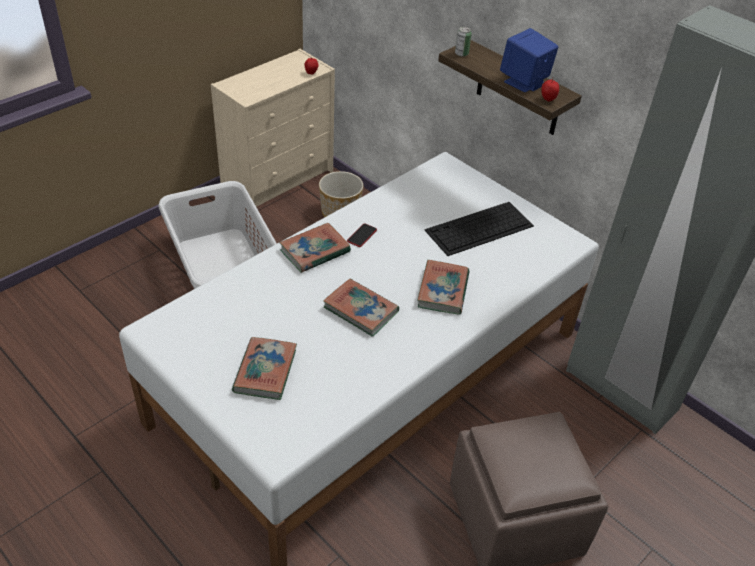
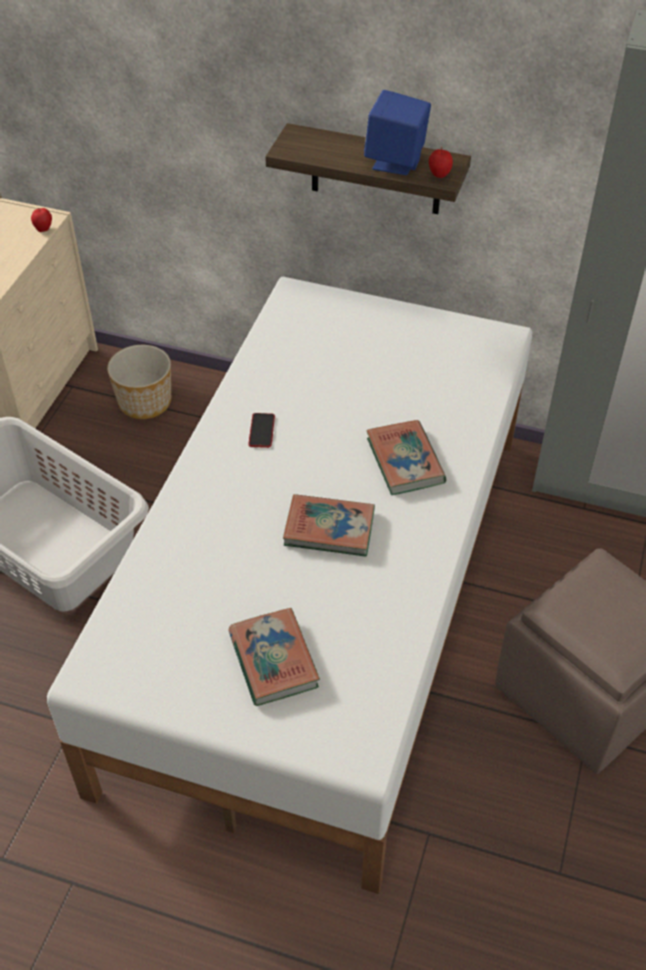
camera: 25 degrees left, 5 degrees up
book [279,223,351,273] -> none
keyboard [425,202,534,256] -> none
can [455,27,472,57] -> none

